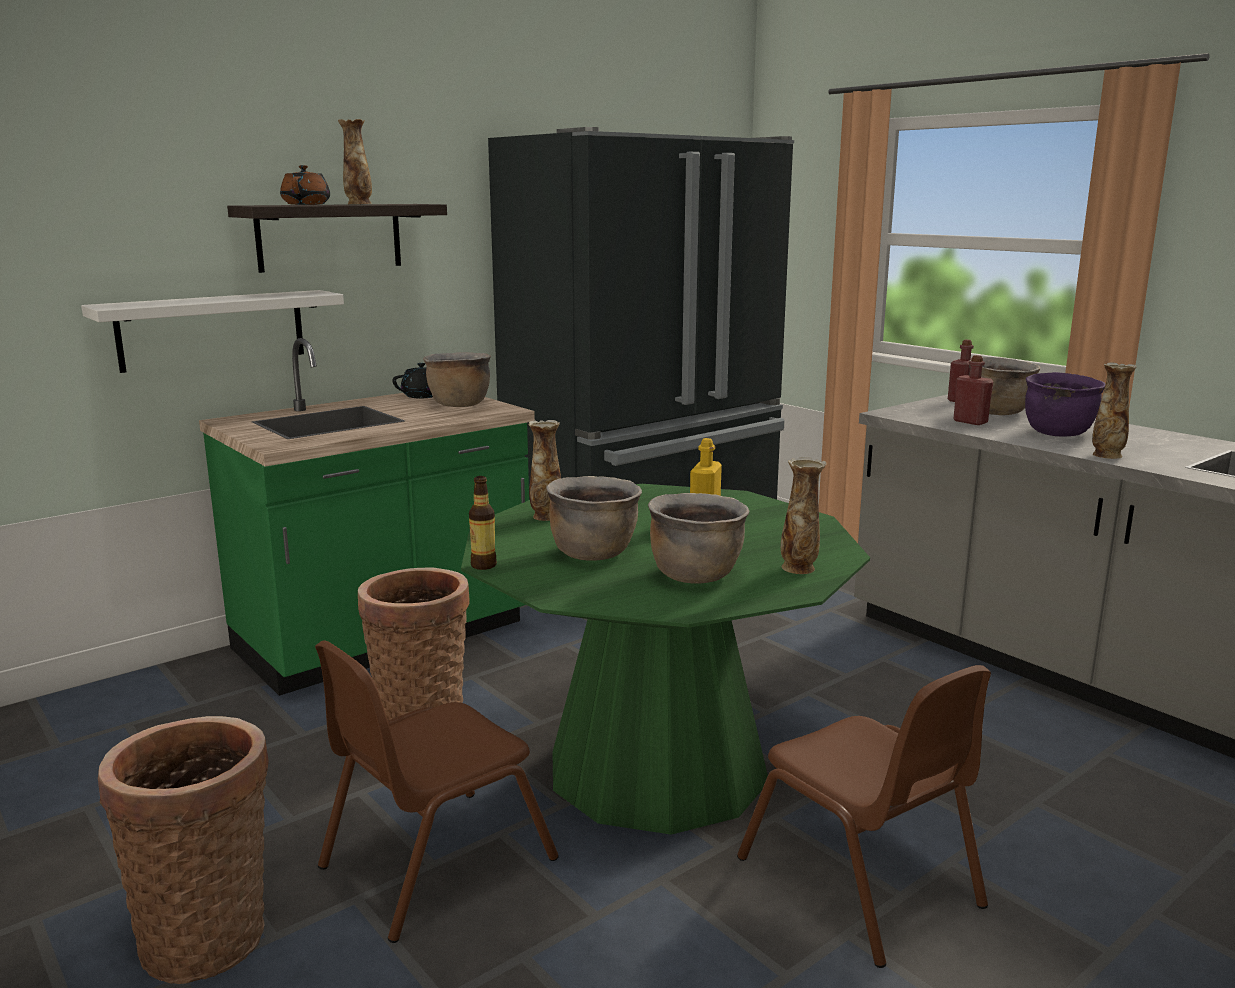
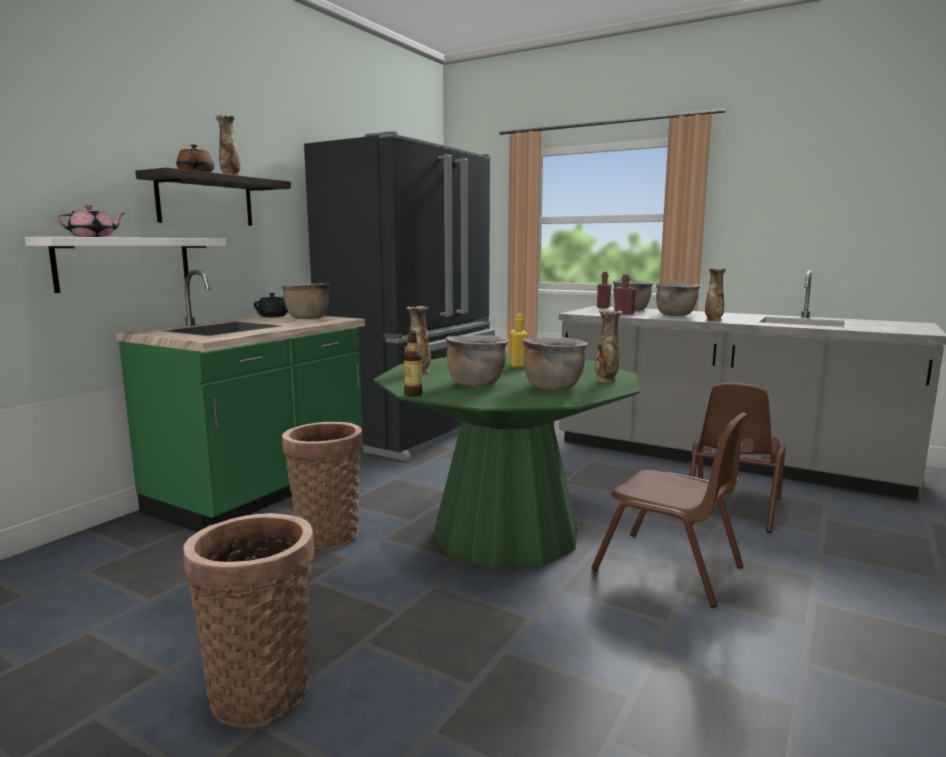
camera: 20 degrees left, 5 degrees down
brown chair [315,640,559,943] -> brown chair moved to [690,382,786,533]
purple cooking pot [1025,372,1105,436] -> brown cooking pot [656,282,700,316]
none -> pink teapot [56,205,125,237]

